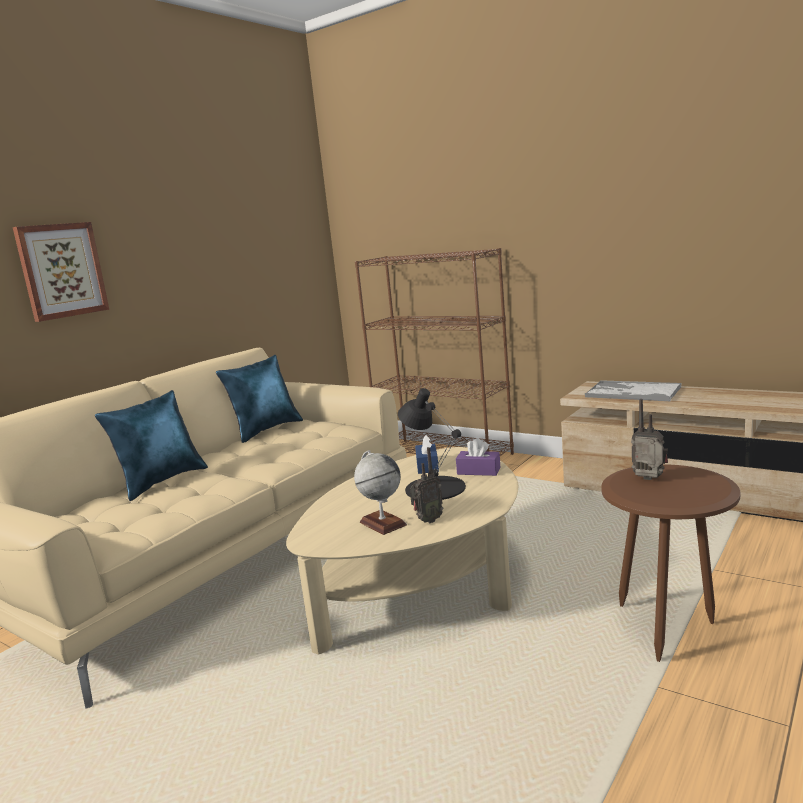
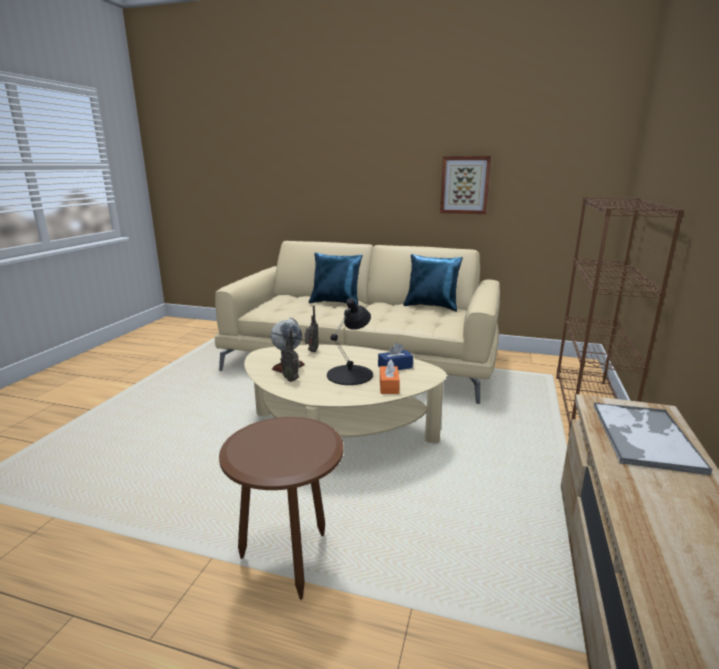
camera: 70 degrees right, 5 degrees up
picture [13,222,109,322] -> picture moved to [440,156,491,214]
purple tissue box [456,438,501,476] -> orange tissue box [380,360,400,394]
radio [631,399,668,480] -> radio moved to [305,305,319,352]

